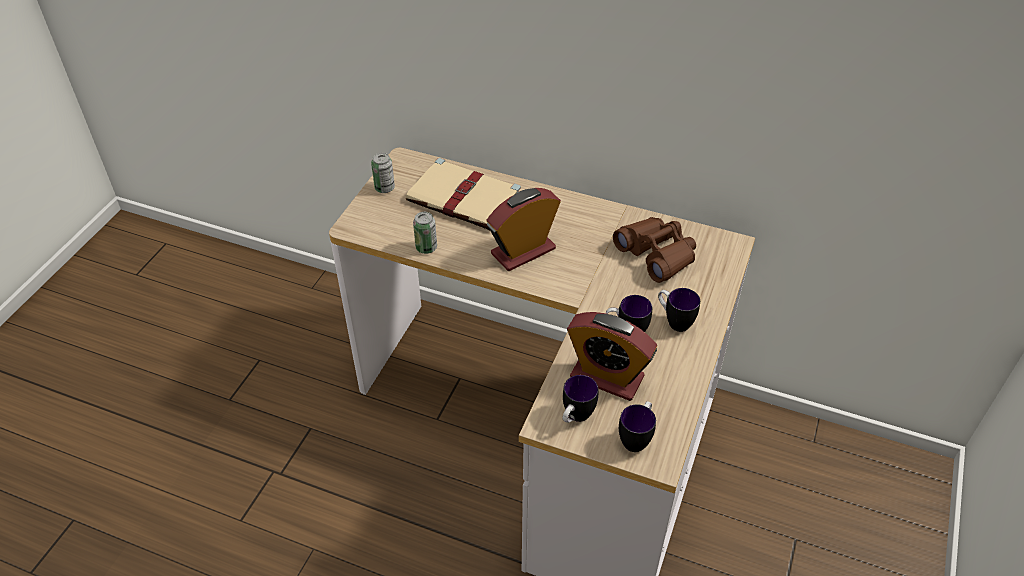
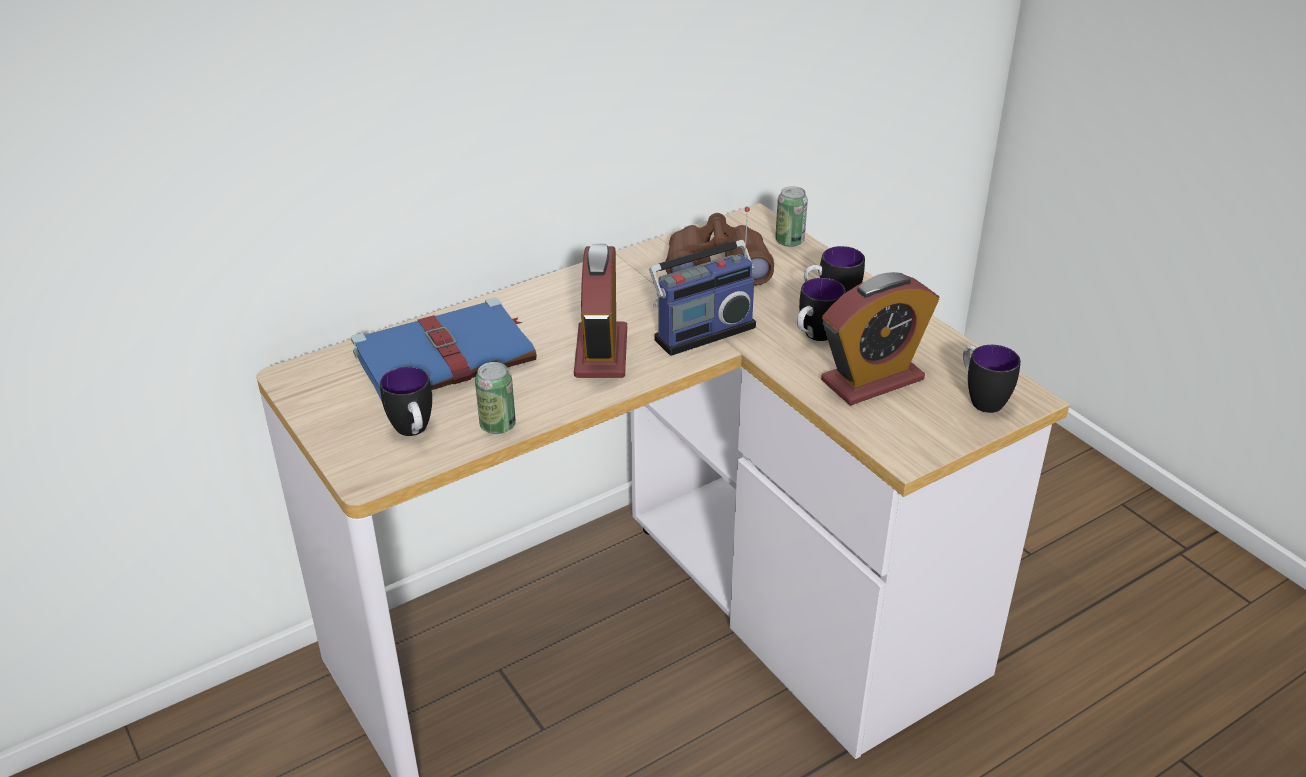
camera: 55 degrees left, 10 degrees down
can [371,153,395,193] -> can moved to [775,186,808,247]
beige book [406,158,521,230] -> blue book [351,298,537,401]
mug [563,375,598,423] -> mug moved to [380,366,432,436]
none -> radio [649,207,756,356]

